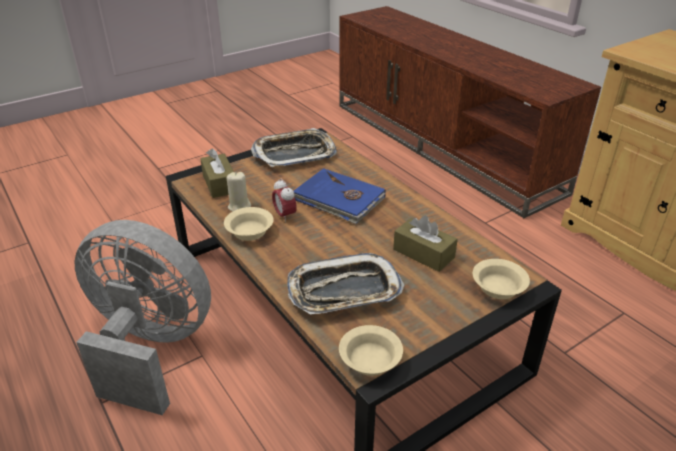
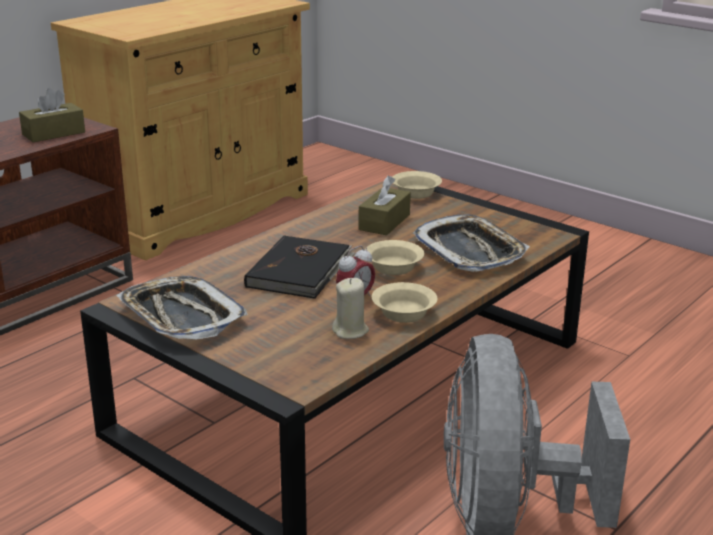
camera: 105 degrees left, 10 degrees down
brown tissue box [200,148,234,198] -> brown tissue box moved to [19,88,85,142]
blue book [294,168,386,224] -> black book [244,235,355,299]
beige bowl [339,325,403,376] -> beige bowl moved to [365,240,424,275]

